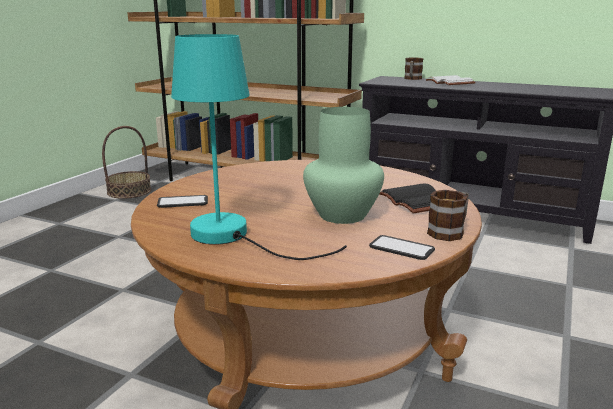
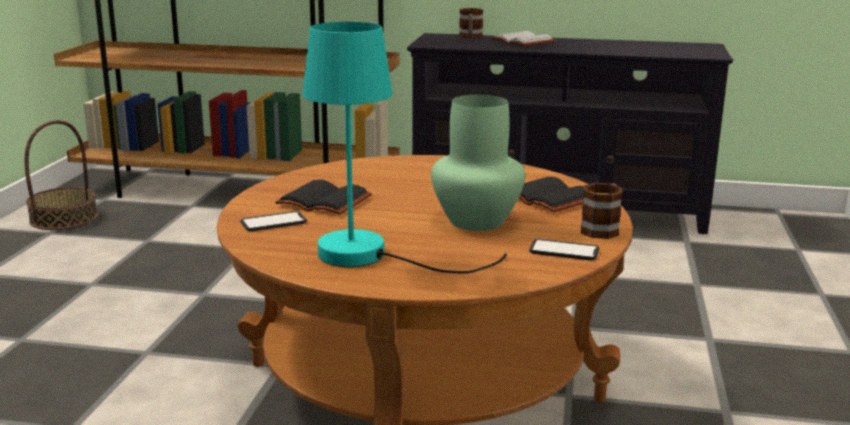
camera: 15 degrees left, 0 degrees up
none -> black book [275,180,372,215]

